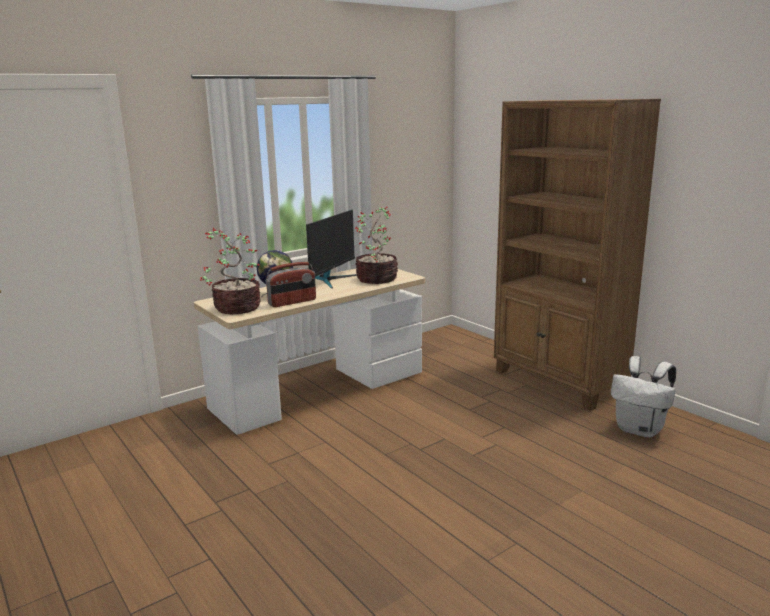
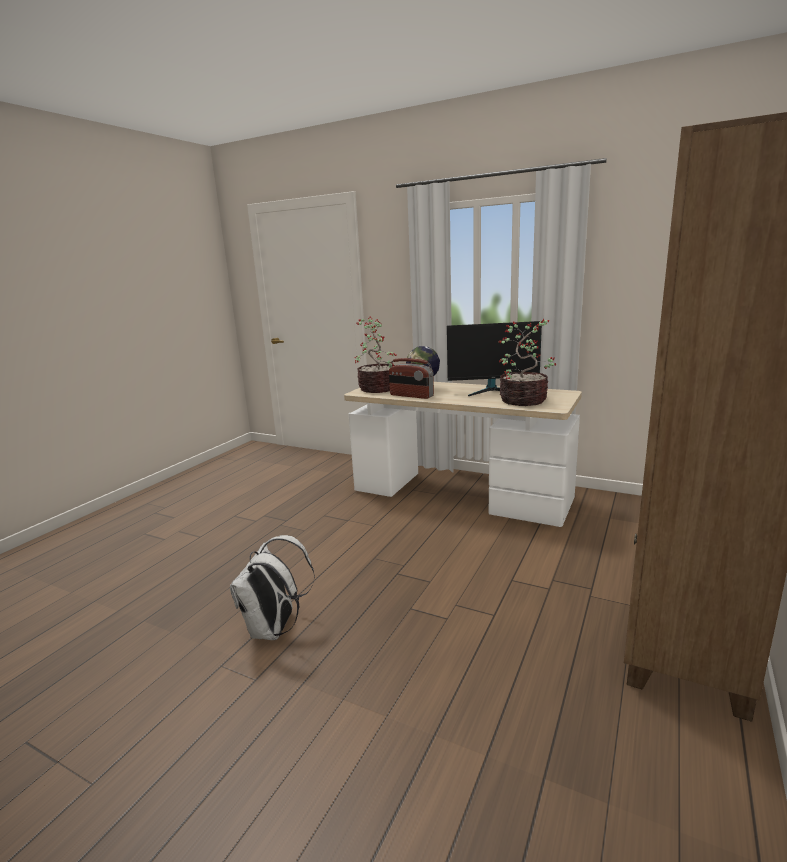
camera: 65 degrees right, 0 degrees up
white backpack [611,356,676,438] -> white backpack moved to [230,535,315,640]

